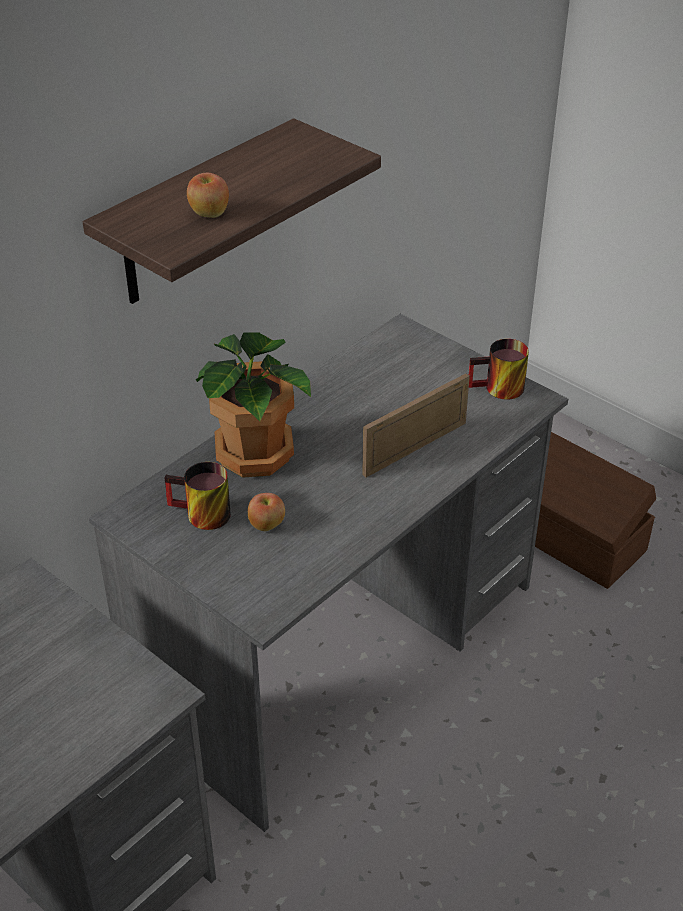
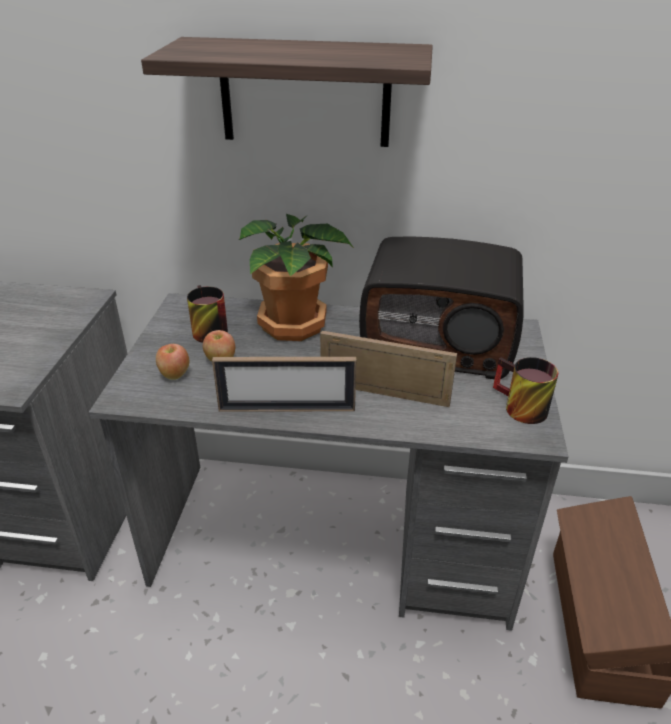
camera: 55 degrees right, 5 degrees down
apple [187,173,229,218] -> apple moved to [156,344,189,380]
none -> picture frame [212,357,356,412]
none -> radio [359,237,524,379]

